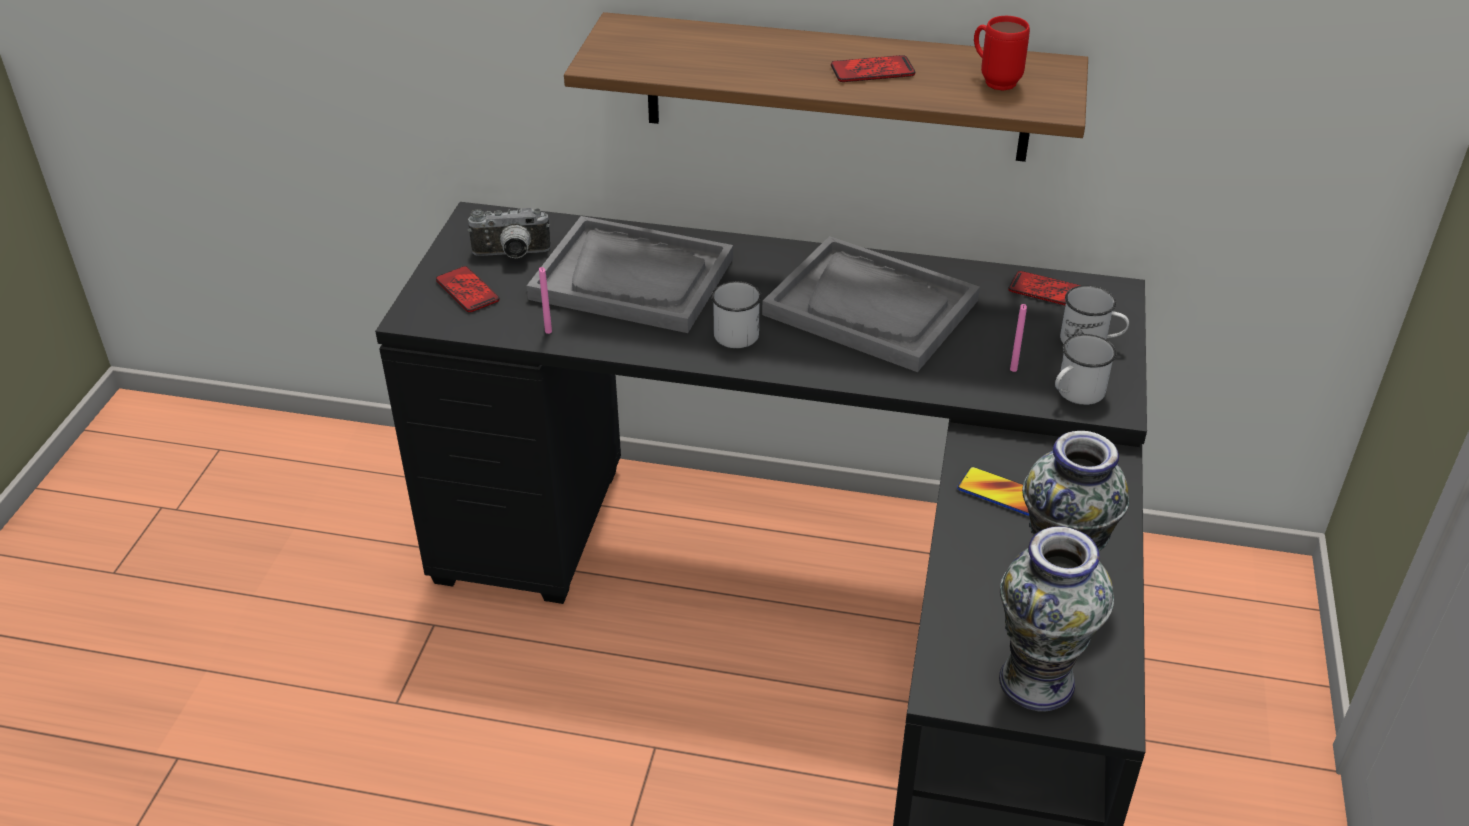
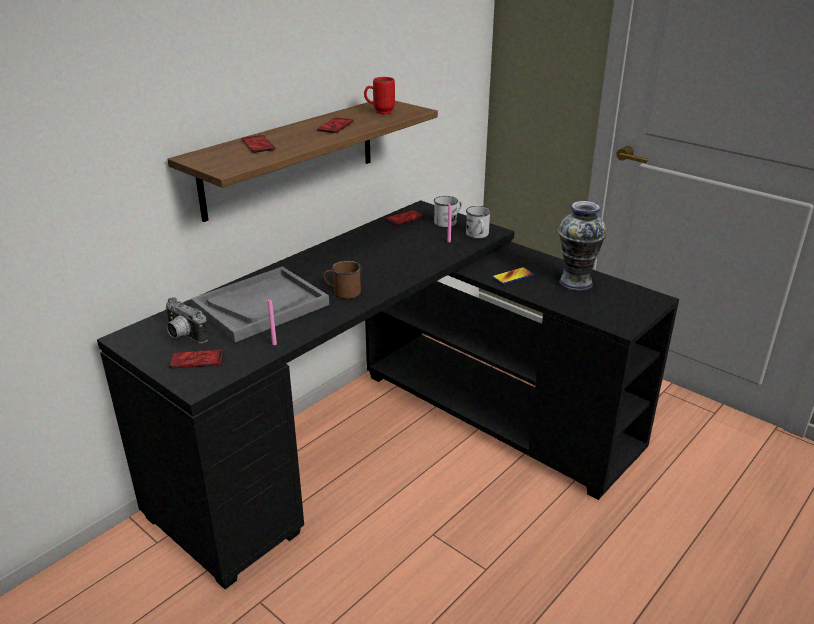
camera: 60 degrees left, 10 degrees down
camera [468,208,551,258] -> camera turned 105 degrees clockwise [165,297,208,343]
white mug [711,281,762,348] -> brown mug [323,261,361,299]
grey tray [762,236,980,372] -> none
vase [999,526,1114,712] -> none
none -> phone [242,135,275,153]

